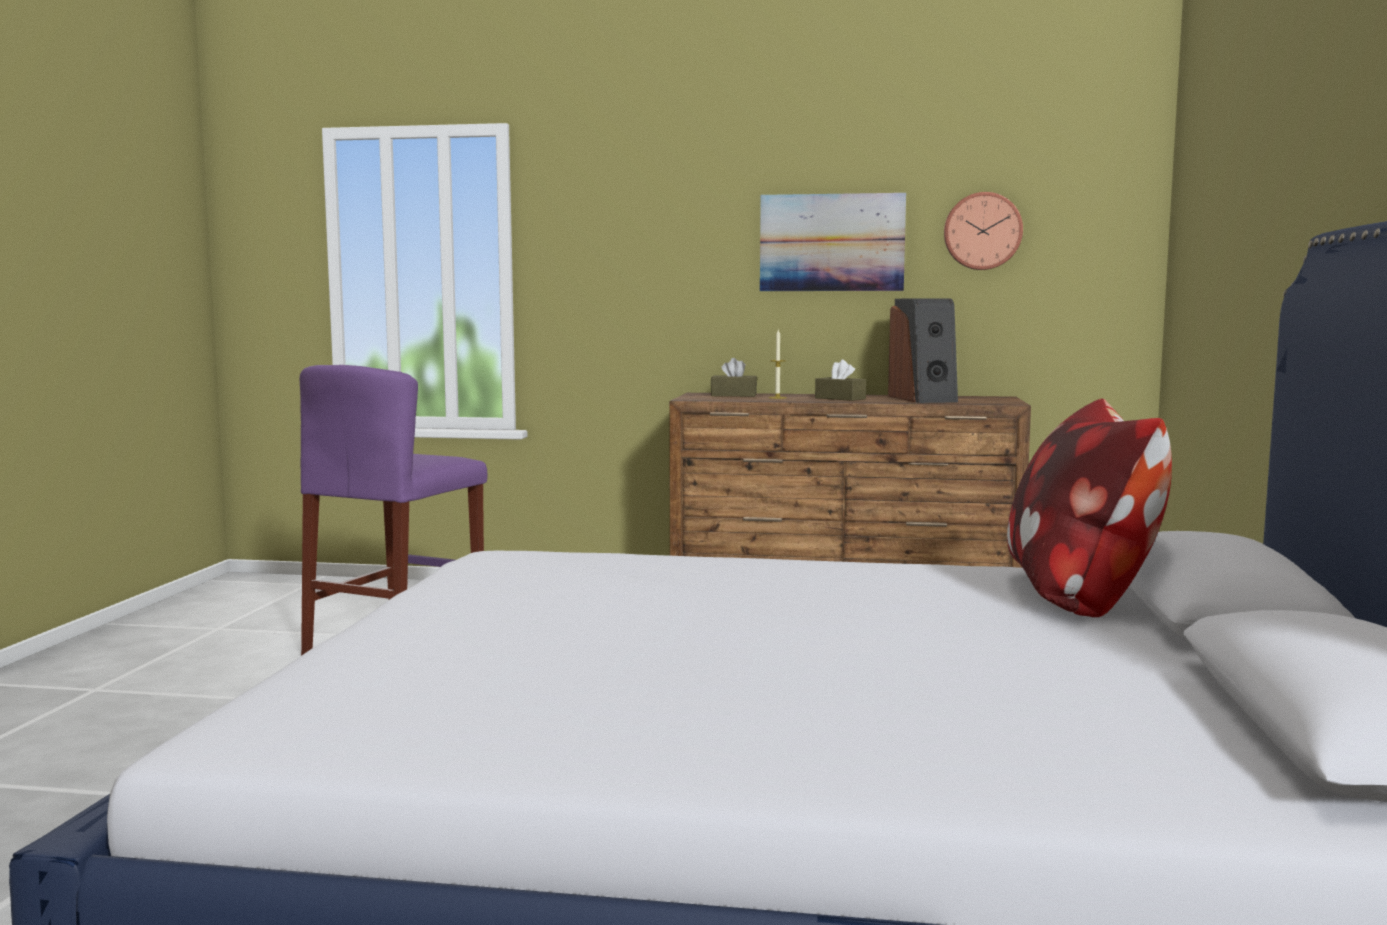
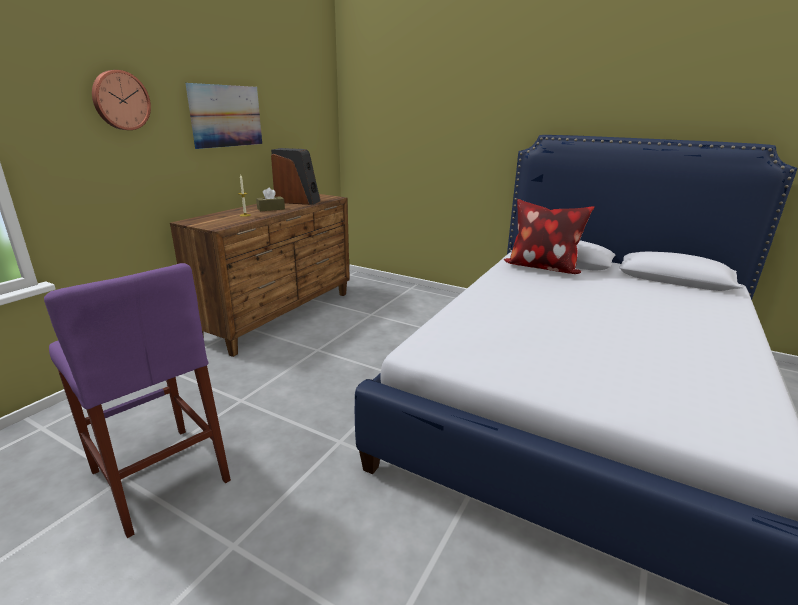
camera: 70 degrees left, 15 degrees up
brown tissue box [711,358,757,397] -> none
wall clock [944,192,1023,270] -> wall clock moved to [92,70,151,130]

